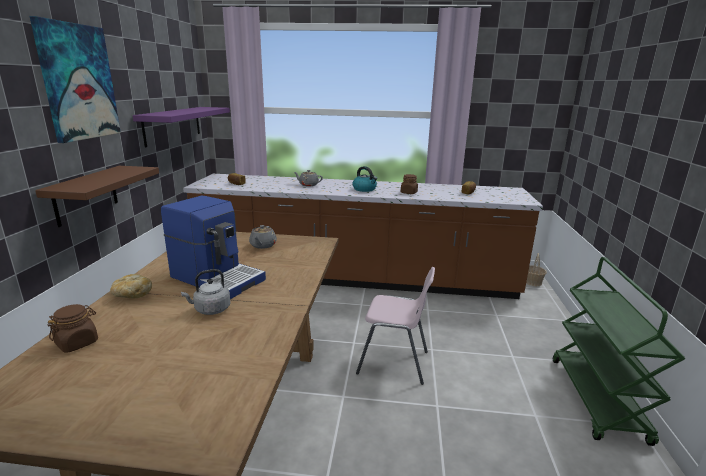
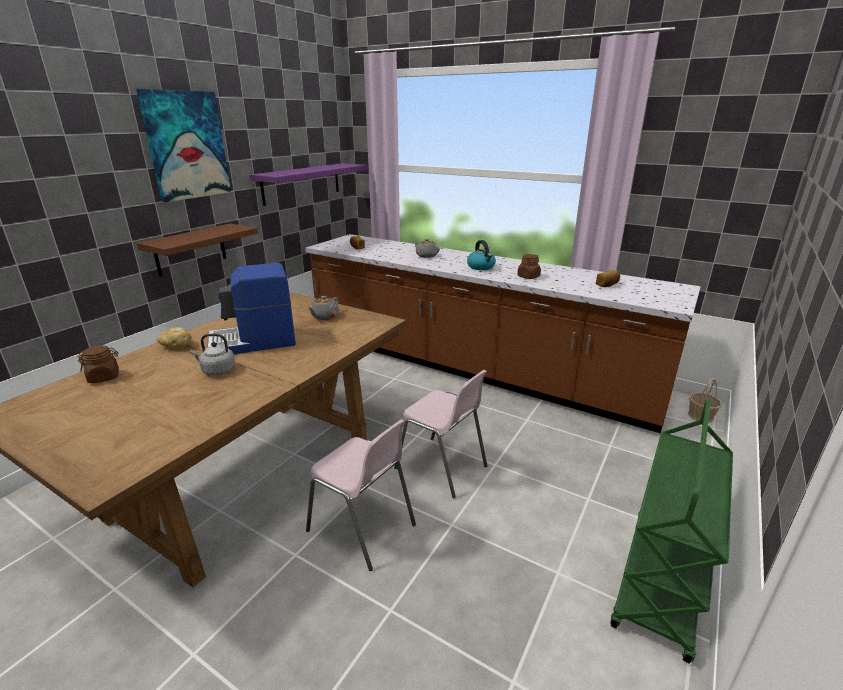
camera: 25 degrees right, 5 degrees up
coffee machine [161,196,266,299] -> coffee machine turned 105 degrees clockwise [207,263,296,354]
none -> pink chair [306,420,416,571]

